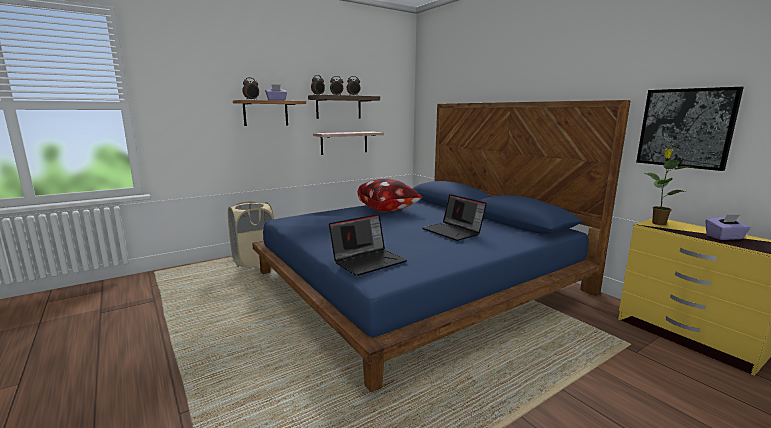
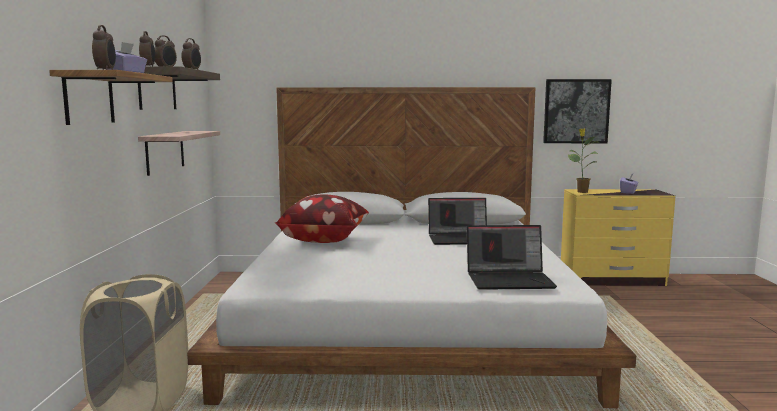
camera: 55 degrees left, 5 degrees down
blue bed [252,100,631,393] -> white bed [187,87,636,408]
laptop [329,214,407,276] -> laptop turned 90 degrees clockwise [467,225,557,290]

